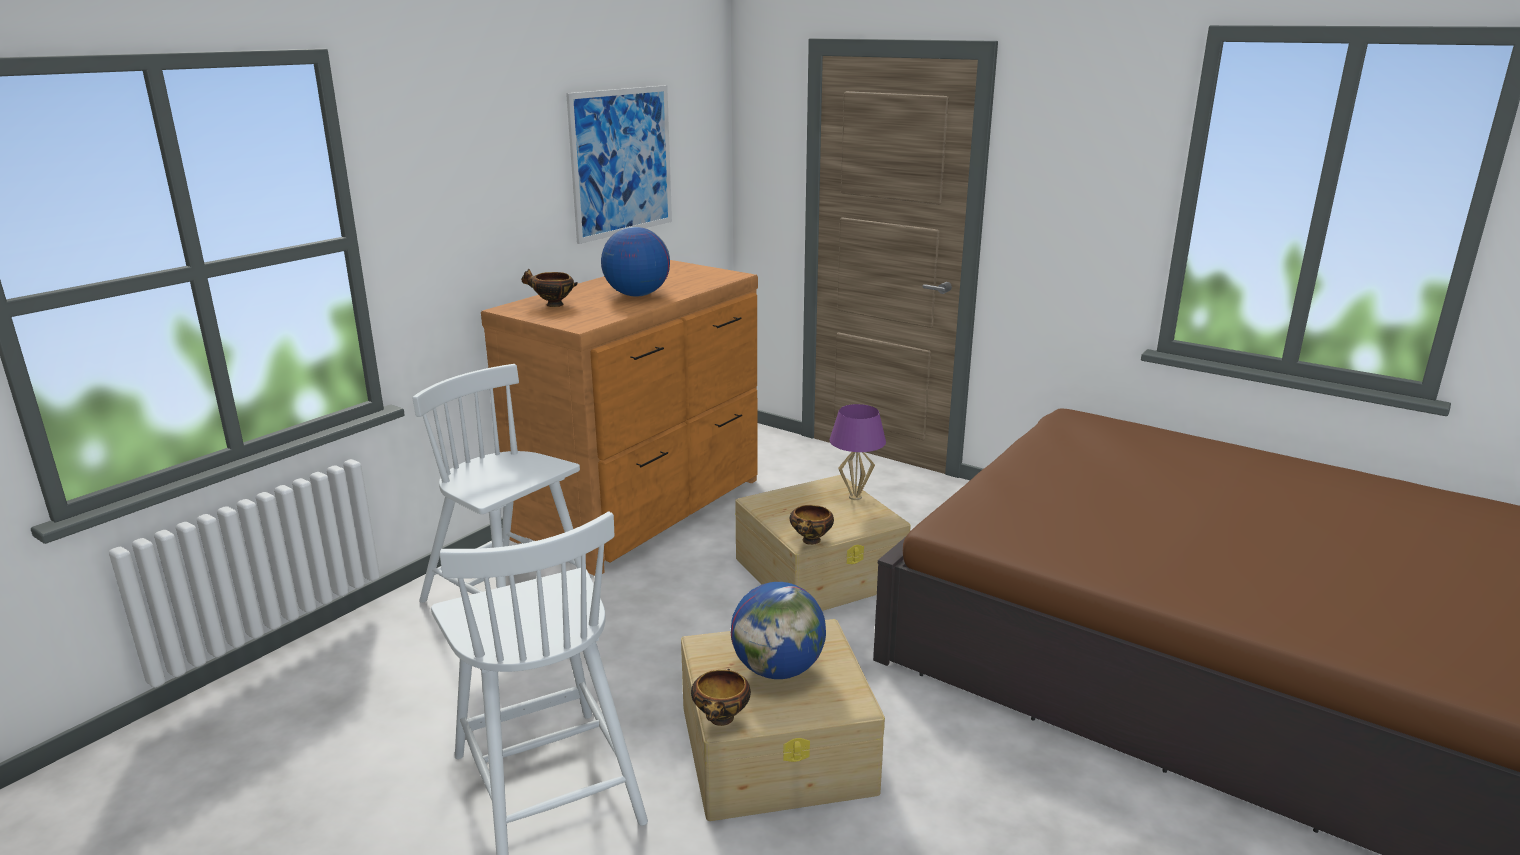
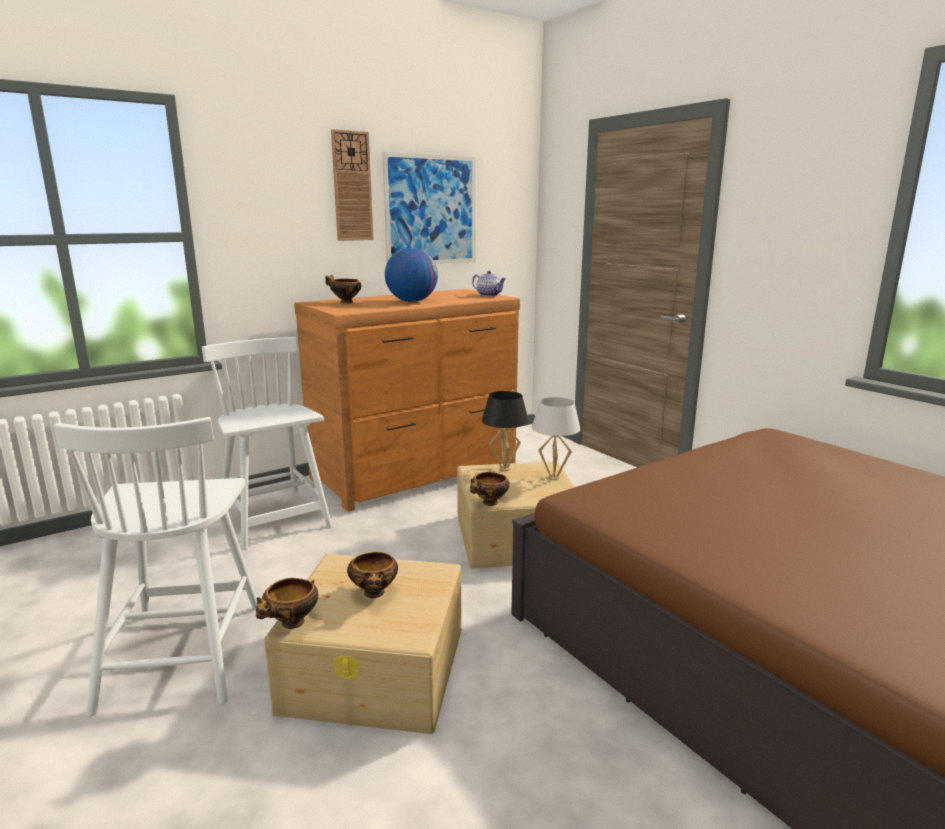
camera: 20 degrees right, 5 degrees down
globe [731,582,826,679] -> bowl [347,552,398,598]
purple table lamp [830,404,886,500] -> white table lamp [532,397,580,480]
none -> wall clock [331,129,374,241]
none -> teapot [472,271,506,296]
none -> black table lamp [482,391,529,471]

